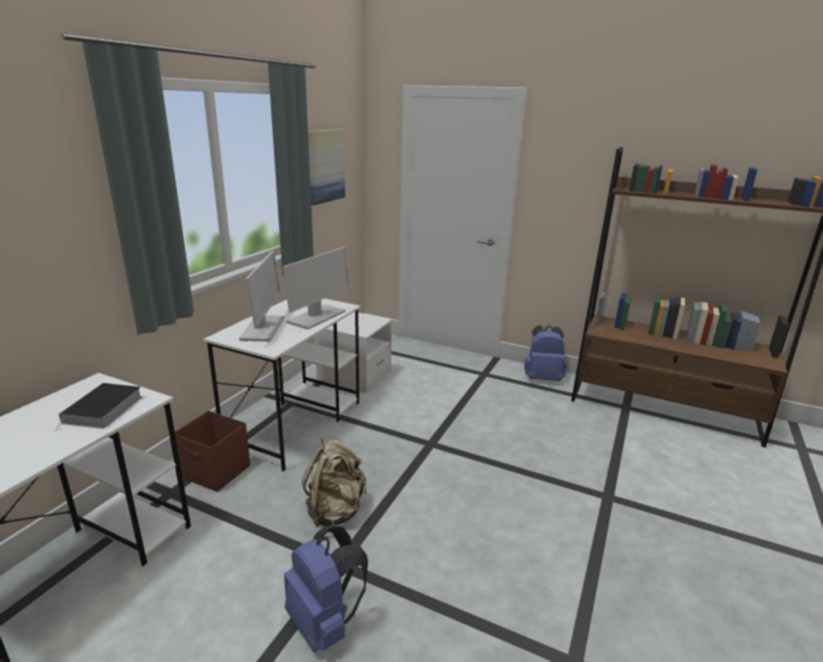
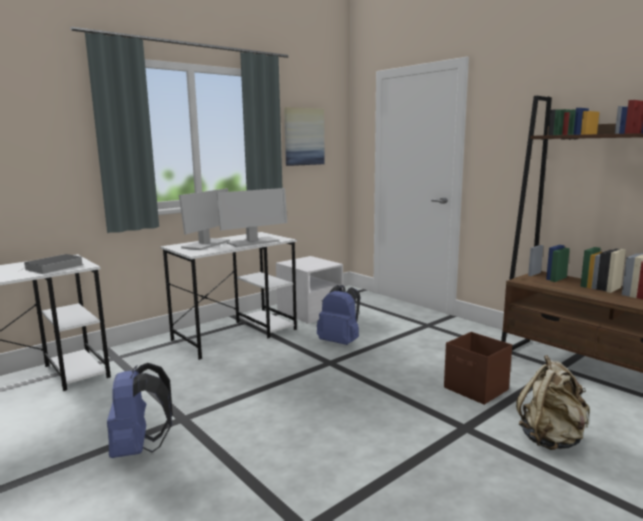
camera: 25 degrees right, 10 degrees down
brown storage box [175,411,250,492] -> brown storage box moved to [444,332,512,405]
beige backpack [302,439,366,528] -> beige backpack moved to [516,355,590,450]
blue backpack [524,325,567,381] -> blue backpack moved to [317,285,360,345]

